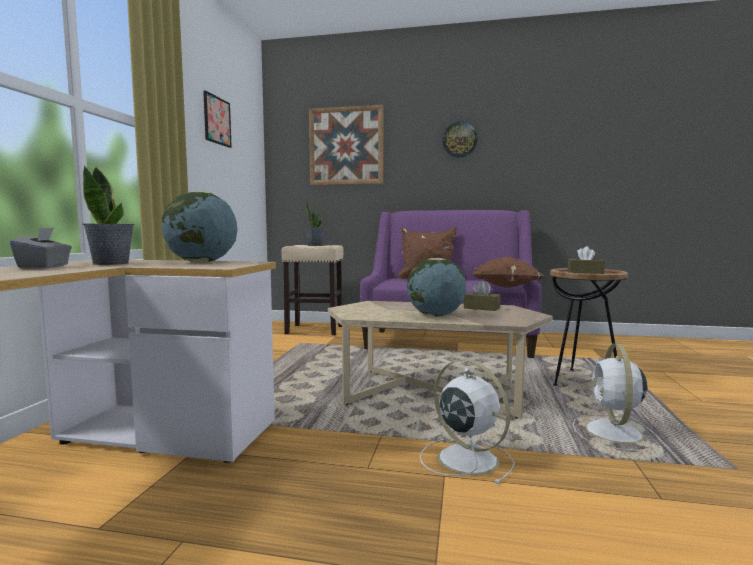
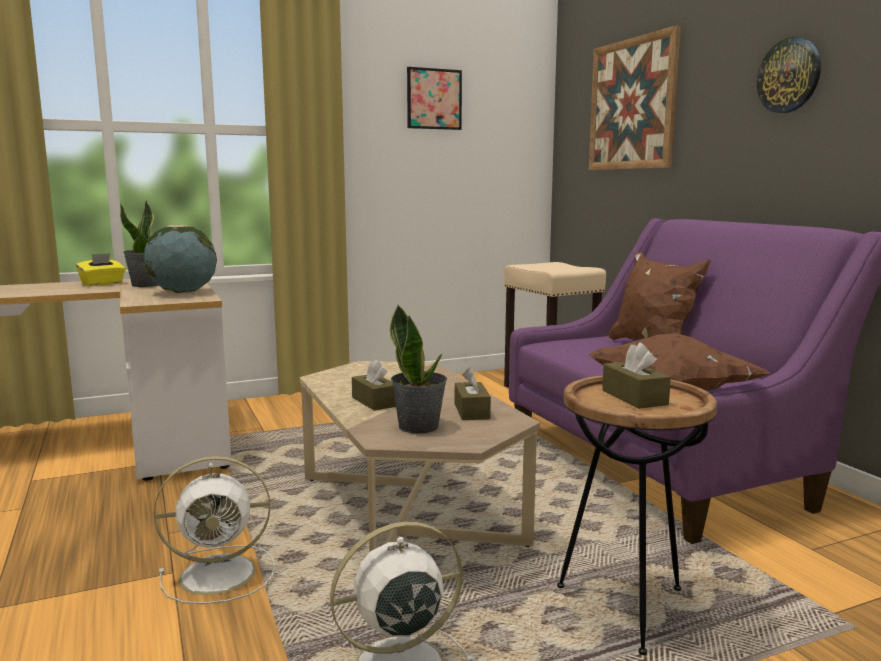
camera: 55 degrees right, 5 degrees up
grey tissue box [10,227,72,268] -> yellow tissue box [76,253,126,286]
potted plant [305,200,325,246] -> potted plant moved to [390,305,447,434]
globe [407,258,466,317] -> brown tissue box [352,360,396,411]
white fan [420,359,515,484] -> white fan turned 60 degrees clockwise [154,456,275,604]

